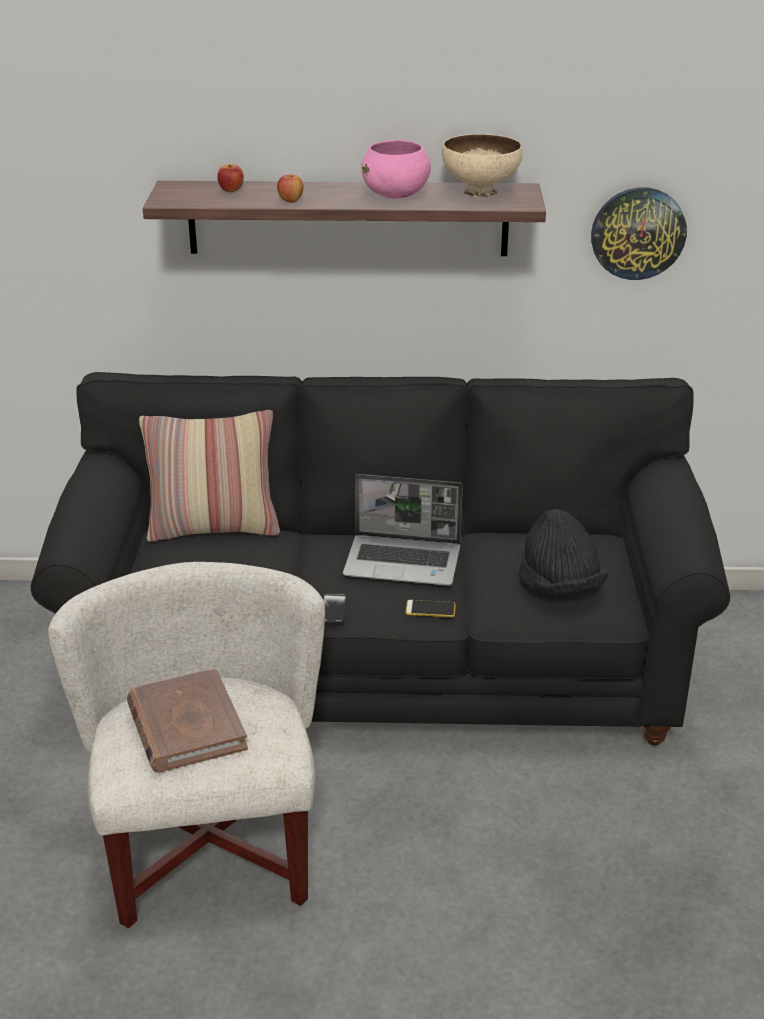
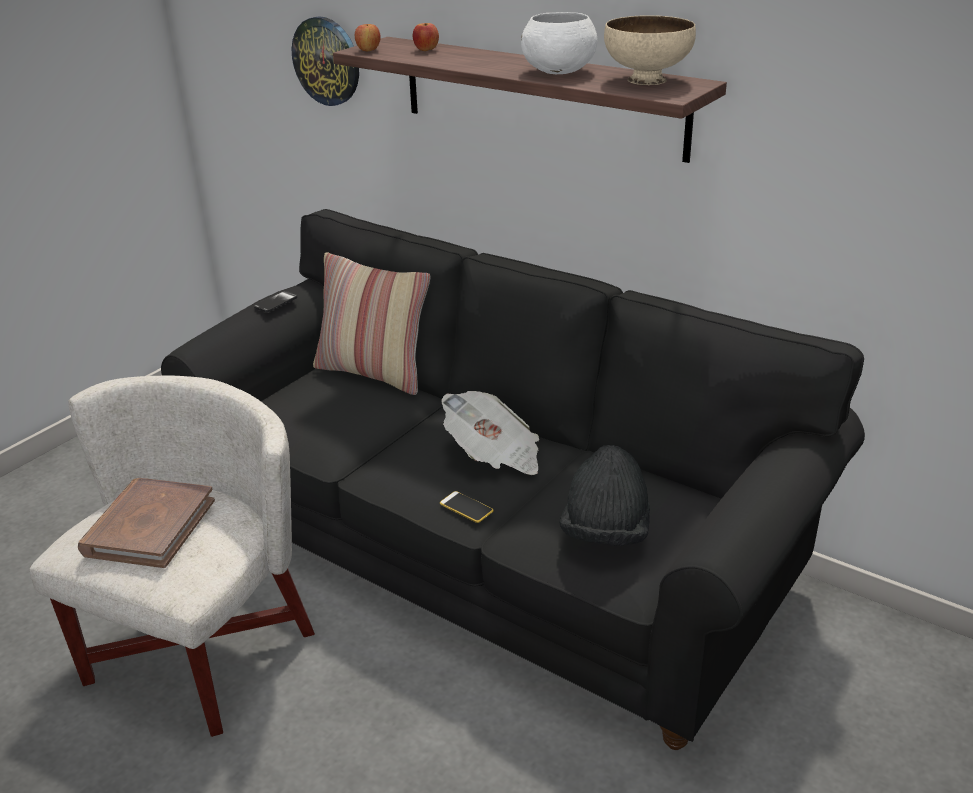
camera: 35 degrees right, 0 degrees up
apple [277,174,303,203] -> apple moved to [355,24,381,51]
phone [323,593,347,624] -> phone moved to [254,291,297,312]
laptop [343,474,463,586] -> newspaper [441,391,539,475]
pink bowl [361,140,431,199] -> white bowl [521,12,597,74]
wall clock [591,187,687,280] -> wall clock moved to [292,16,359,106]

